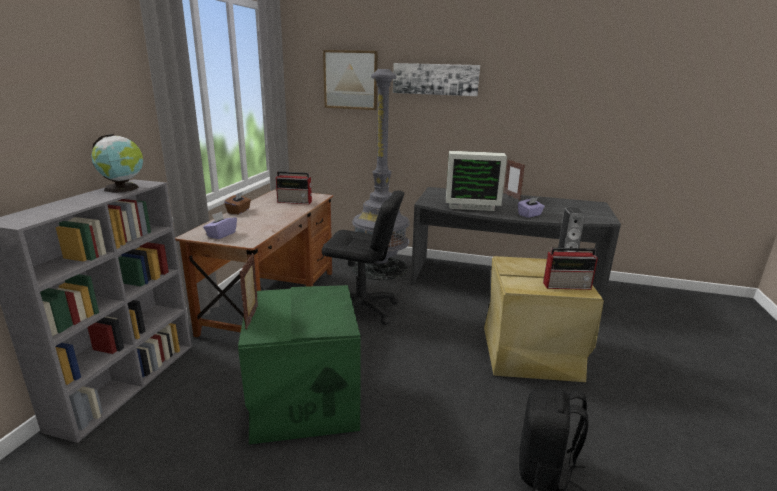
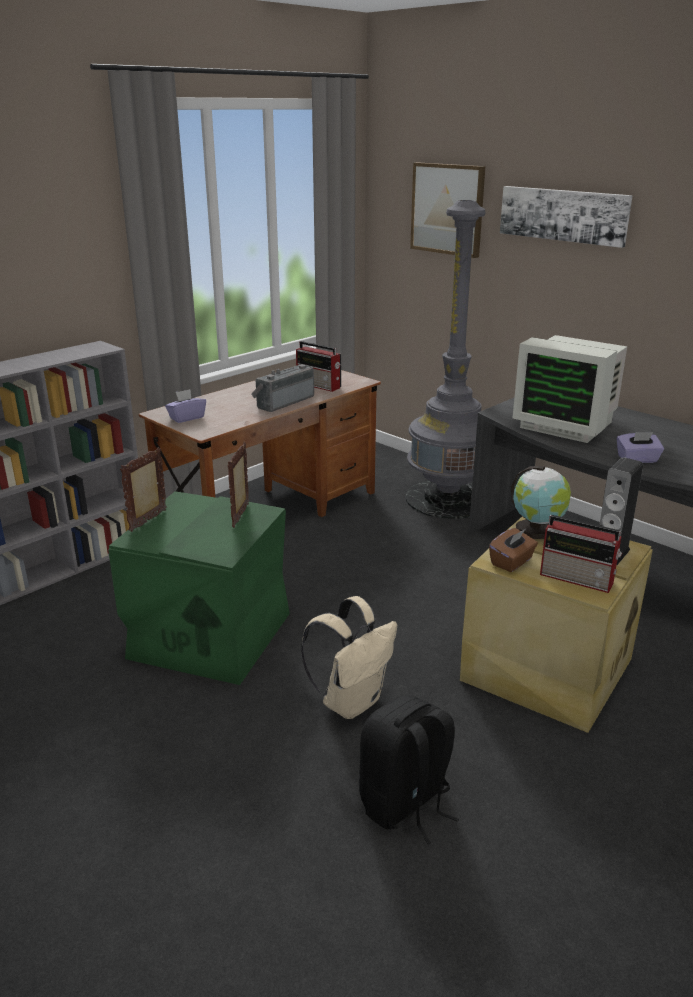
camera: 30 degrees right, 5 degrees up
globe [91,134,143,193] -> globe moved to [511,466,571,539]
brown tissue box [224,192,251,214] -> brown tissue box moved to [489,528,538,572]
black office chair [322,191,404,325] -> none
picture frame [504,160,525,200] -> picture frame moved to [228,442,249,528]
none -> radio [252,364,314,412]
none -> beige backpack [301,596,397,719]

